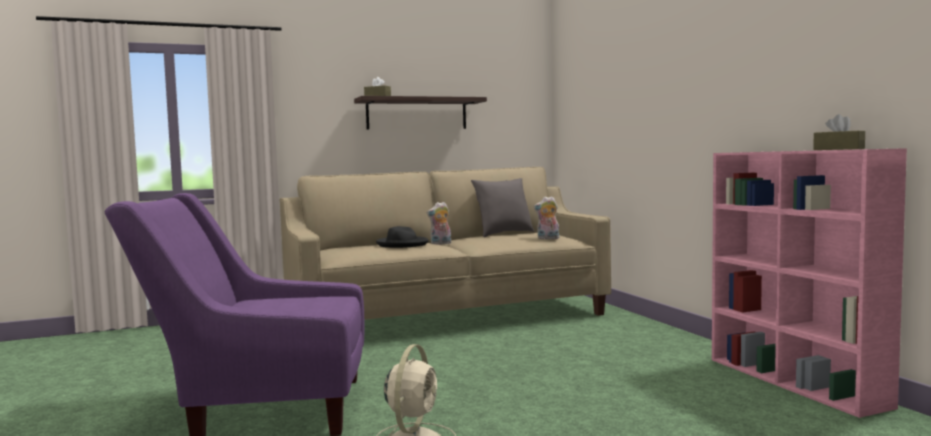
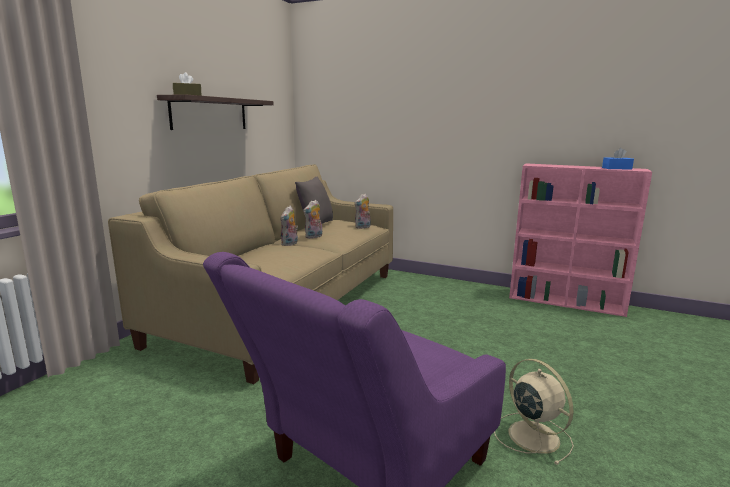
camera: 45 degrees left, 10 degrees up
black hat [376,226,429,248] -> none
brown tissue box [813,114,865,150] -> blue tissue box [602,148,634,170]
none -> plush toy [303,200,322,239]

